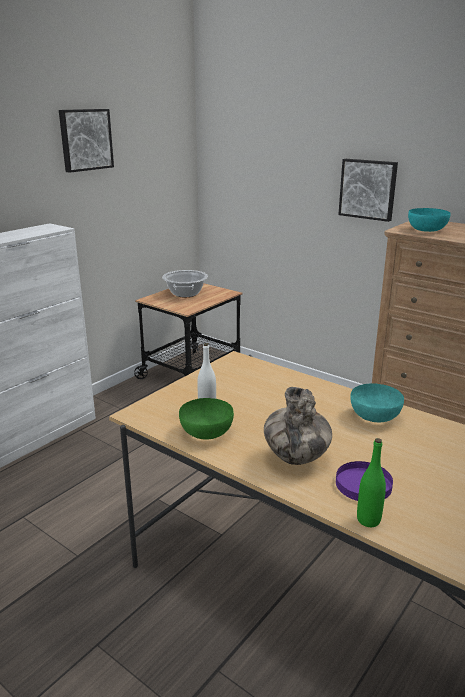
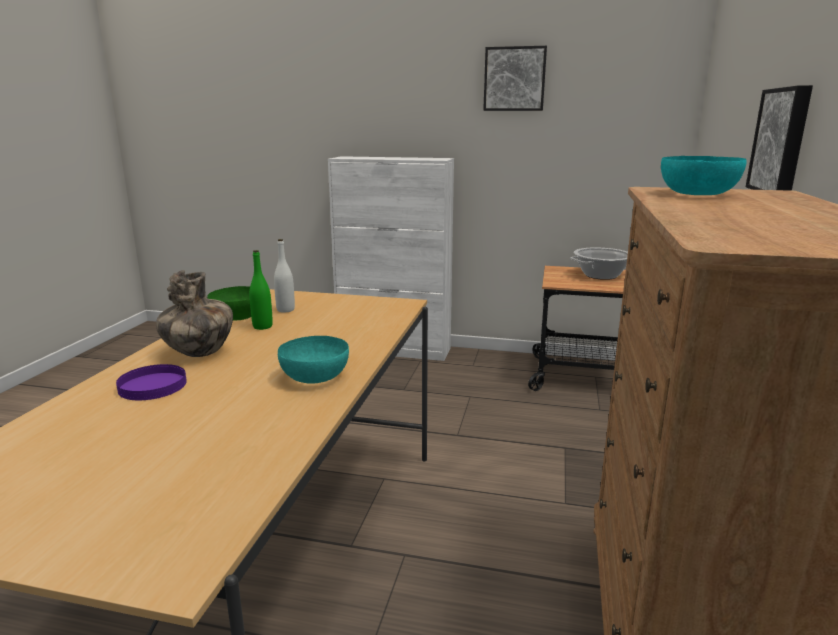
camera: 65 degrees right, 5 degrees down
green bottle [357,438,386,527] -> green bottle moved to [249,250,273,330]

